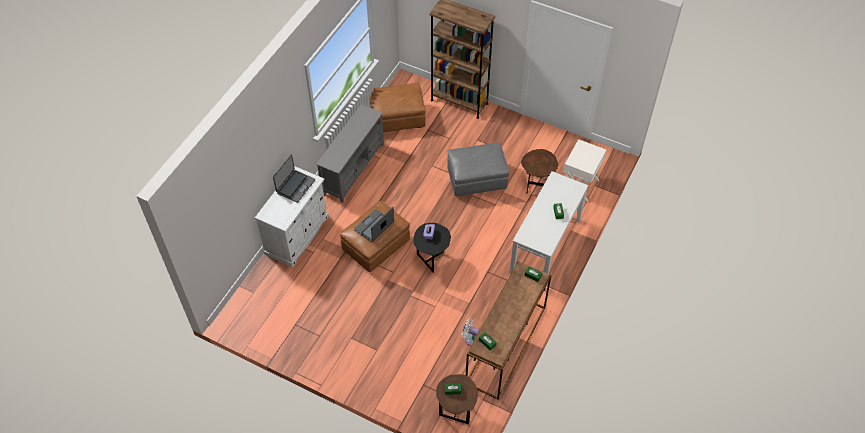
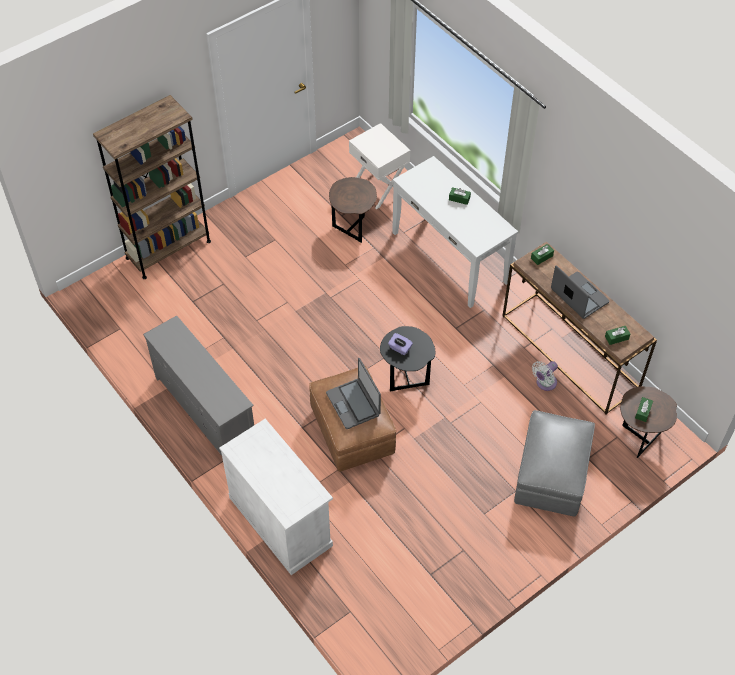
camera: 65 degrees left, 0 degrees up
laptop [273,154,315,203] -> laptop moved to [551,265,610,319]
brown ottoman [369,83,426,132] -> none
grey ottoman [447,143,509,196] -> grey ottoman moved to [514,410,595,516]

